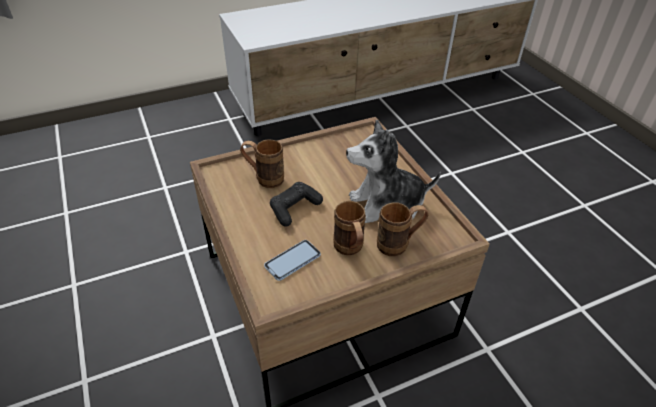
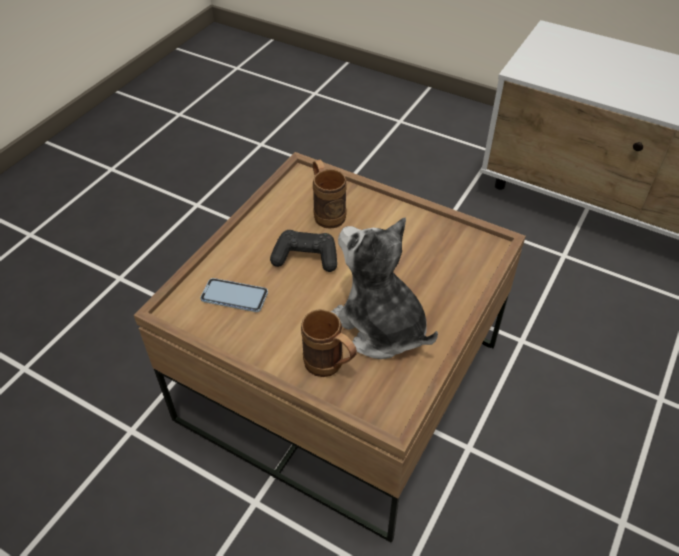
camera: 55 degrees right, 5 degrees up
brown mug [333,201,366,255] -> none

